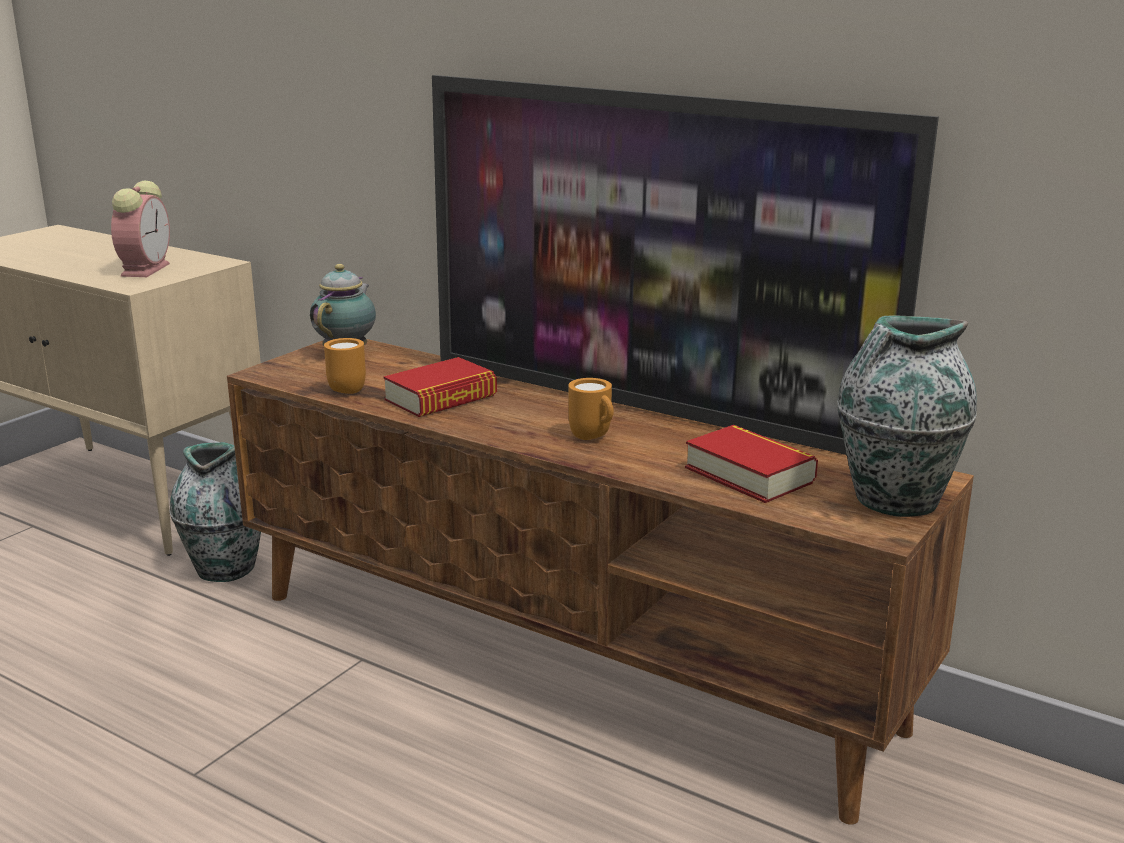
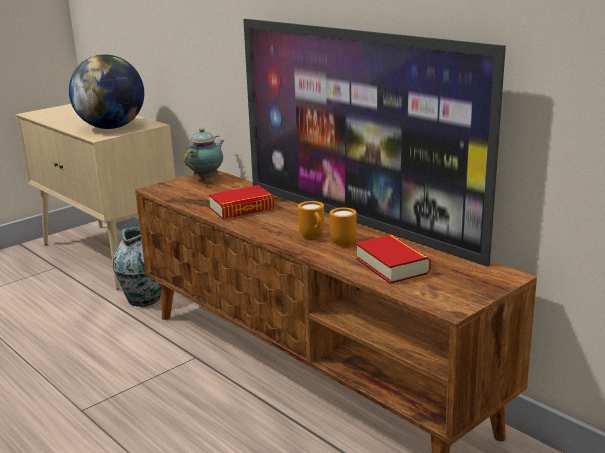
camera: 15 degrees right, 0 degrees up
alarm clock [111,181,170,277] -> globe [69,55,144,129]
orange mug [324,338,366,394] -> orange mug moved to [330,208,357,246]
vase [837,315,977,517] -> none

